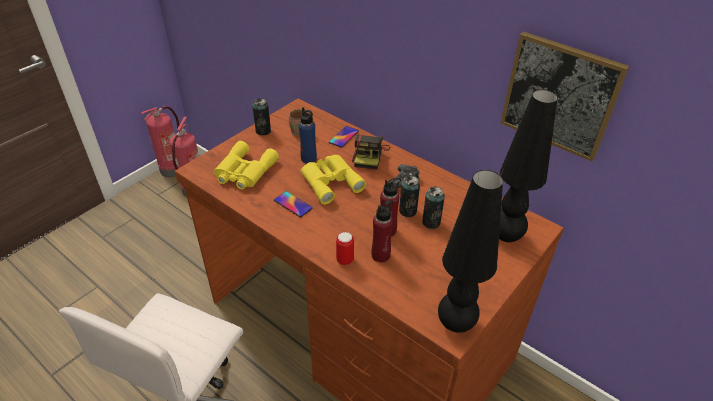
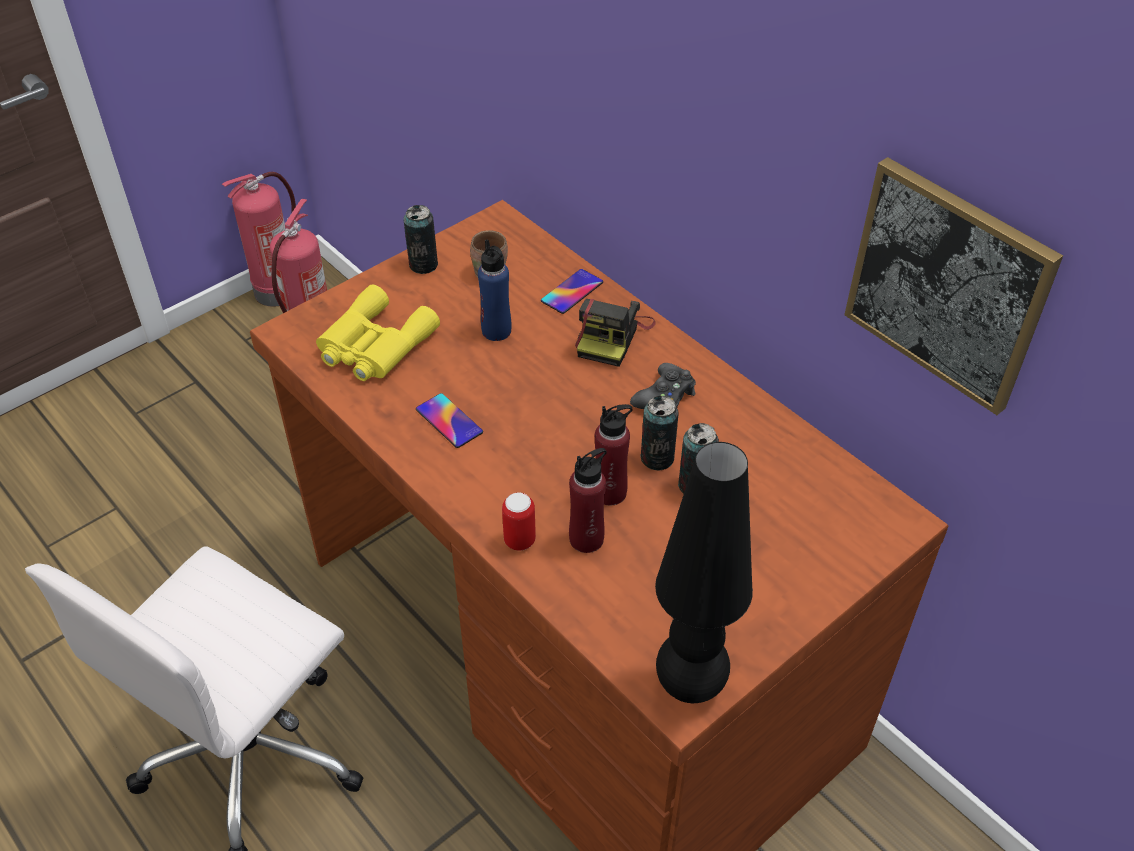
camera: 10 degrees right, 5 degrees up
yellow binoculars [301,155,366,204] -> none
black table lamp [499,89,558,242] -> none

